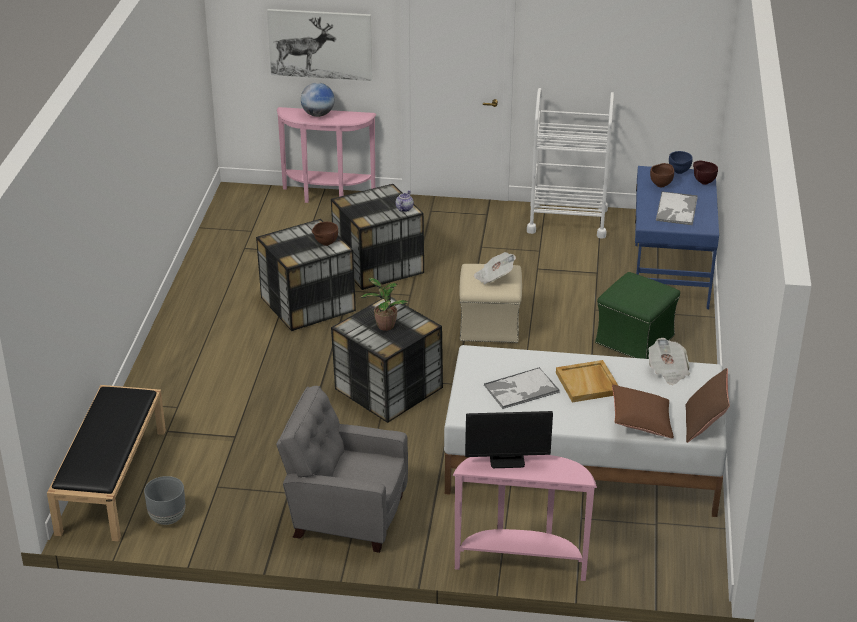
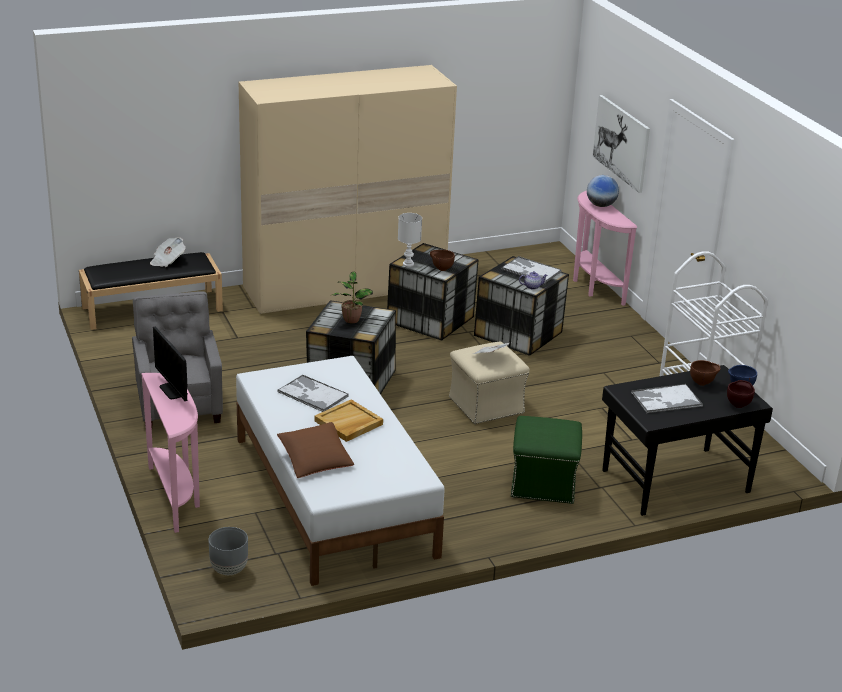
camera: 60 degrees right, 5 degrees down
grey planter [144,476,185,525] -> grey planter moved to [209,527,248,575]
blue desk [635,166,719,309] -> black desk [602,365,773,516]
newspaper [648,338,690,385] -> newspaper moved to [150,237,185,267]
brown pillow [685,368,730,443] -> none
none -> beige wardrobe [239,65,457,314]
none -> white table lamp [398,213,422,267]
none -> tray [501,256,561,284]

